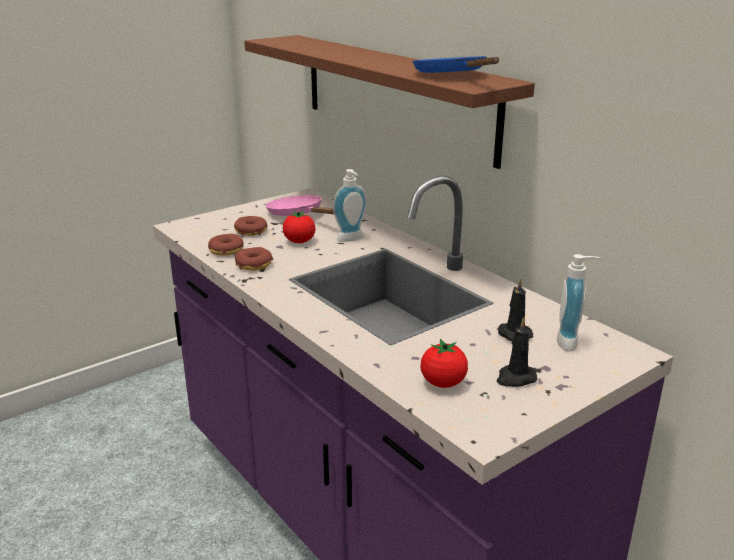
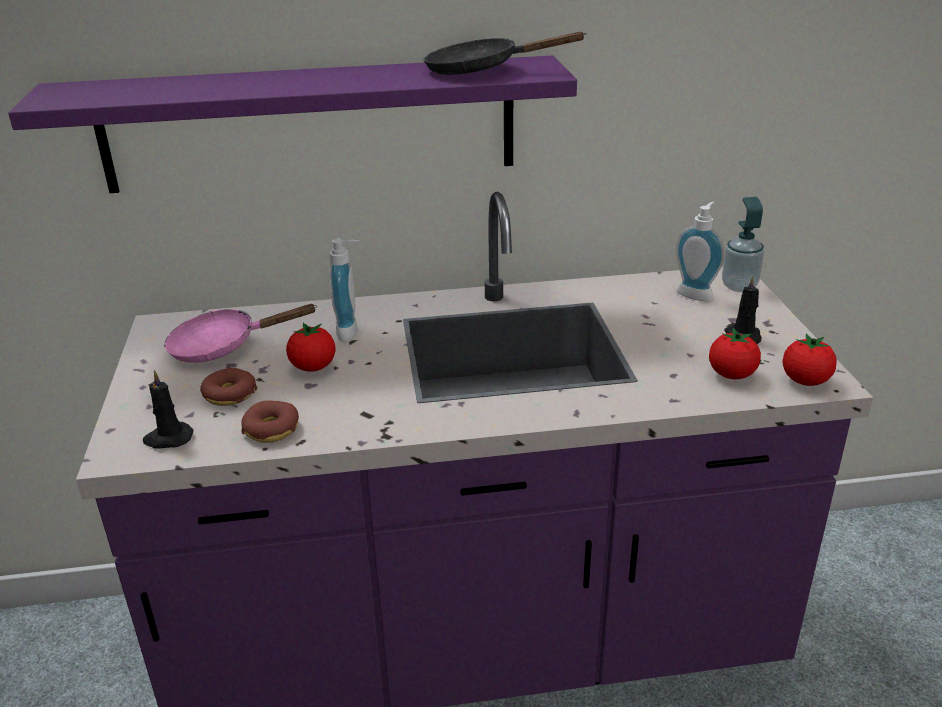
camera: 60 degrees left, 5 degrees up
donut [235,247,273,271] -> none
brown shelf [244,35,535,169] -> purple shelf [8,55,577,193]
blue frying pan [413,56,499,73] -> black frying pan [423,32,587,75]
black candle [498,278,533,341] -> black candle moved to [143,370,193,449]
none -> soap dispenser [722,197,764,292]
none -> tomato [782,334,837,386]

